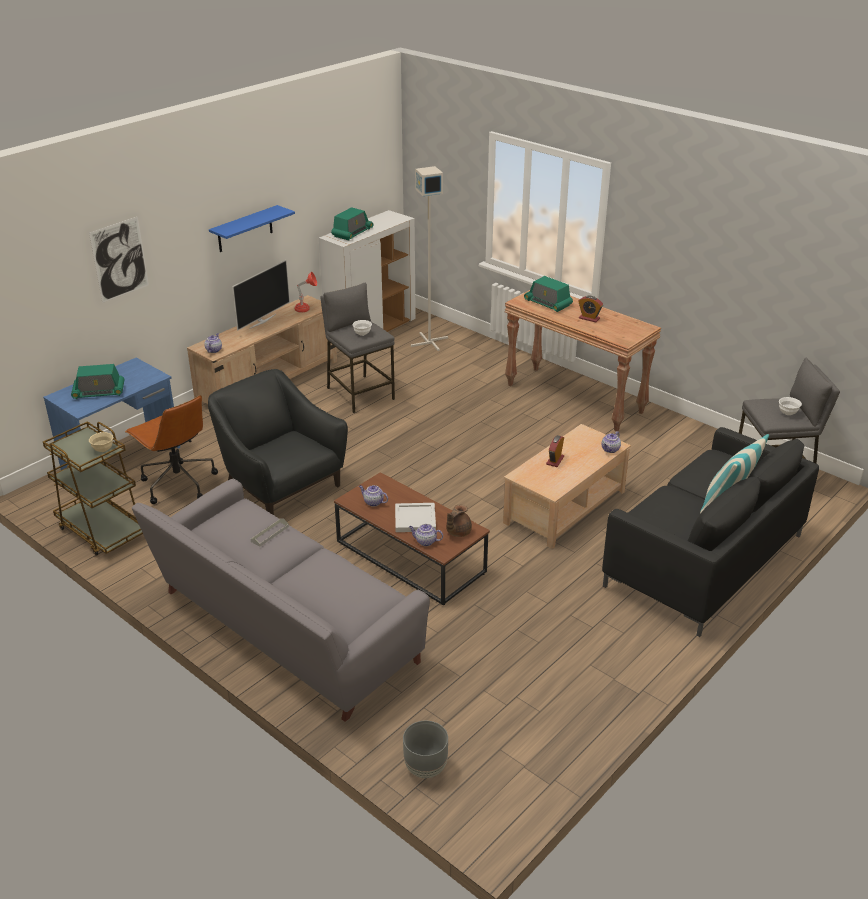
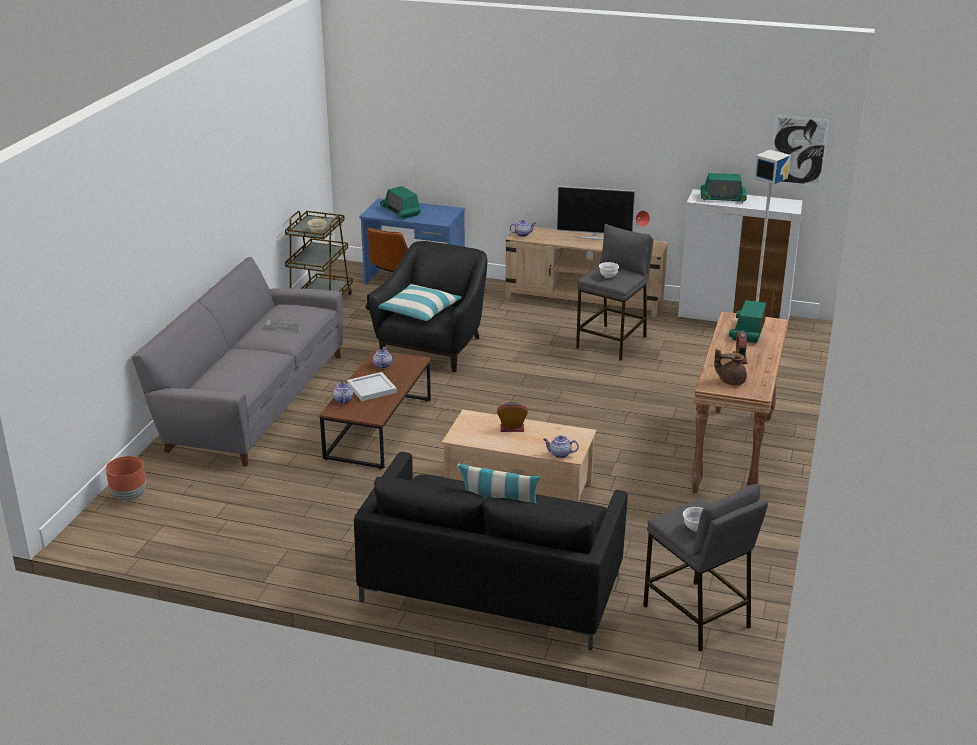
camera: 65 degrees right, 5 degrees down
picture [89,217,149,303] -> picture moved to [772,115,829,187]
blue shelf [209,205,295,252] -> none
grey planter [403,721,448,778] -> brown planter [105,456,146,501]
brown teapot [446,504,472,537] -> brown teapot moved to [714,349,747,385]
none -> pillow [378,284,462,321]

